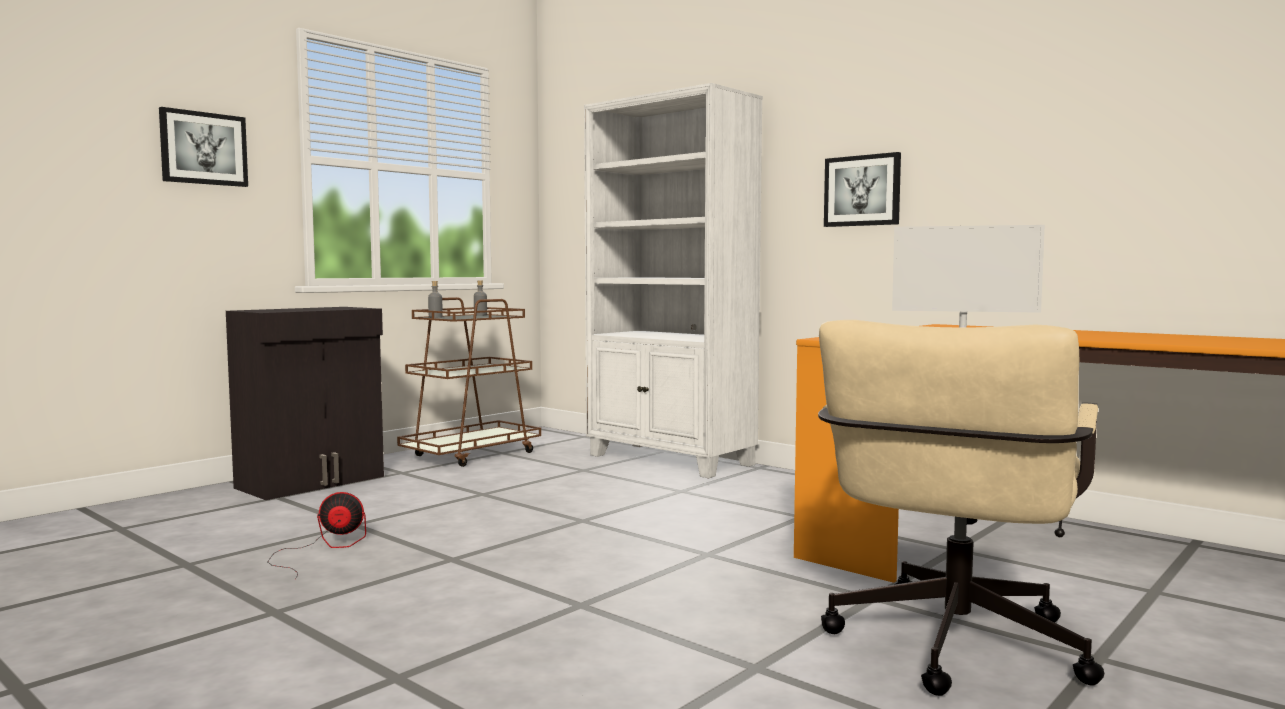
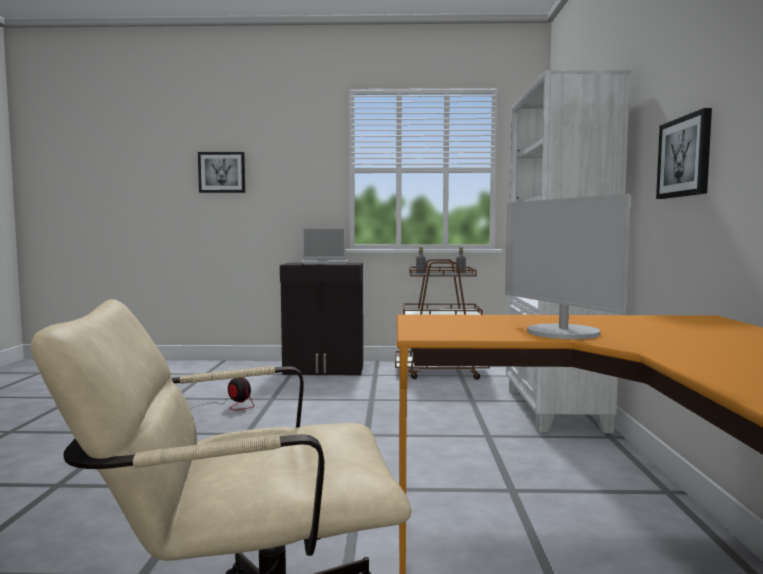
camera: 50 degrees right, 0 degrees up
picture [159,107,248,187] -> picture moved to [198,152,245,193]
none -> laptop [302,227,348,265]

